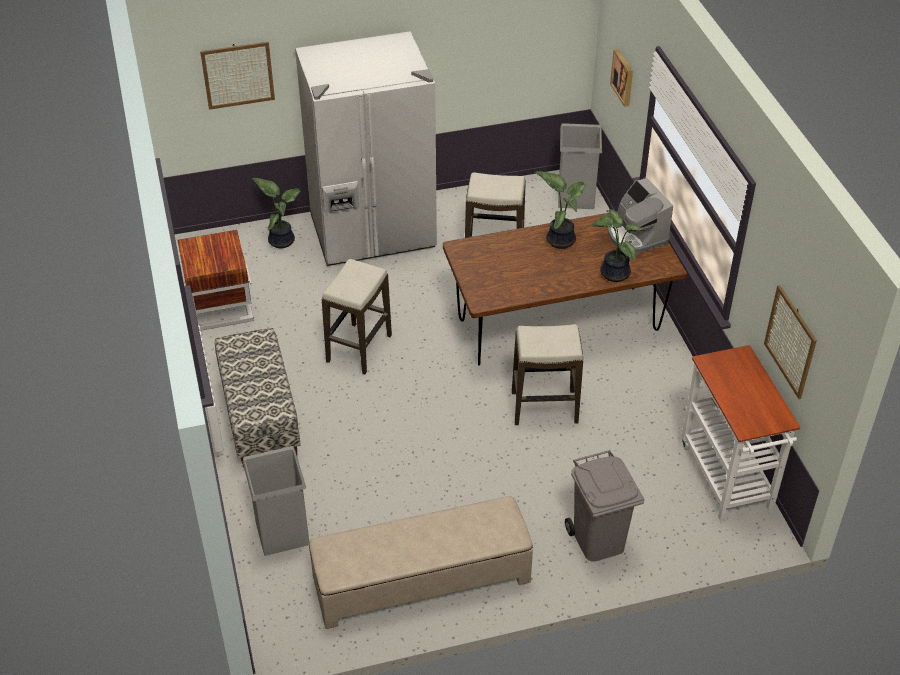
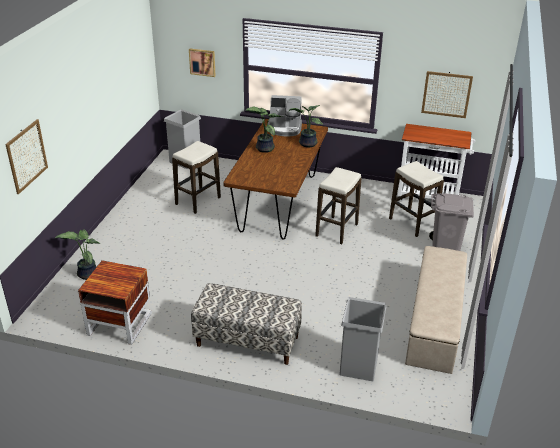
camera: 60 degrees left, 10 degrees down
white fridge [295,32,437,266] -> none
stool [322,259,392,374] -> stool moved to [389,161,444,237]

